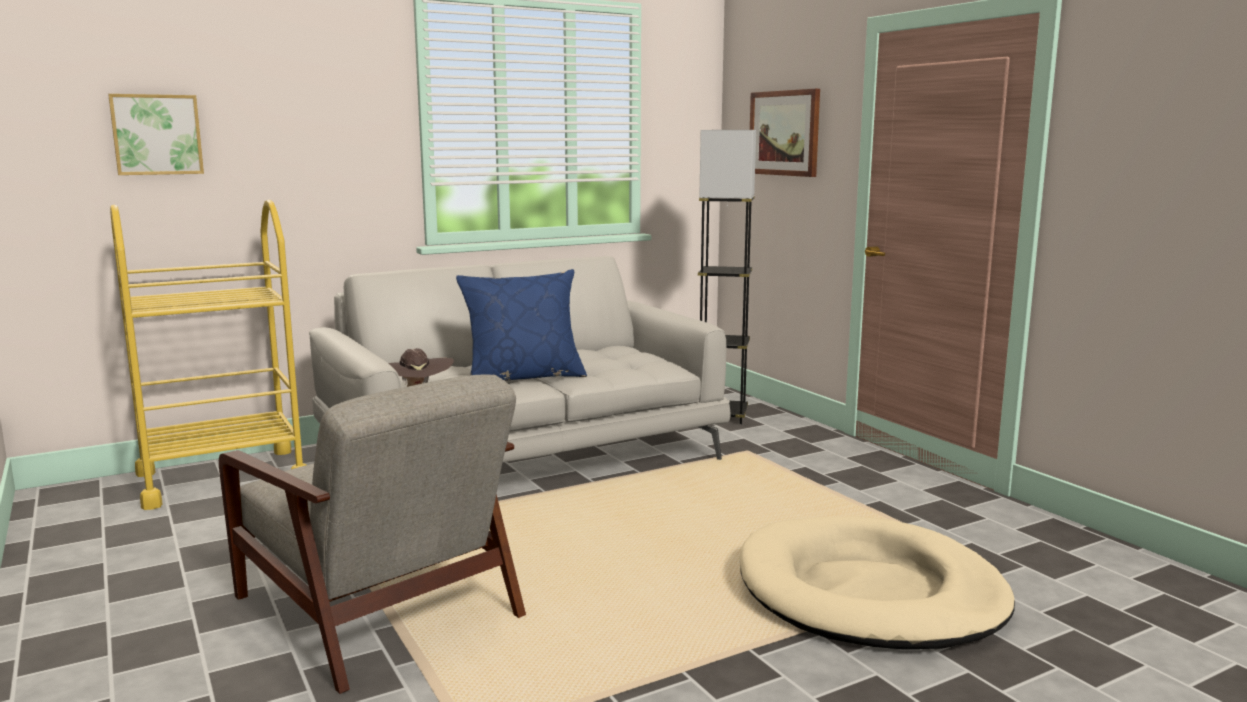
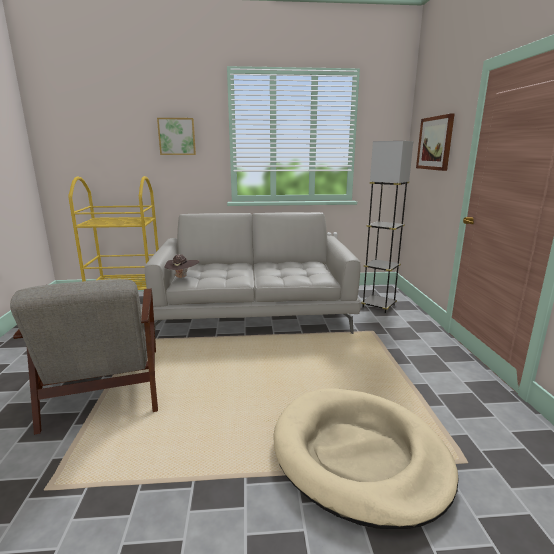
camera: 25 degrees right, 5 degrees up
picture [108,94,204,175] -> picture moved to [157,118,196,155]
blue pillow [456,269,587,381] -> none

